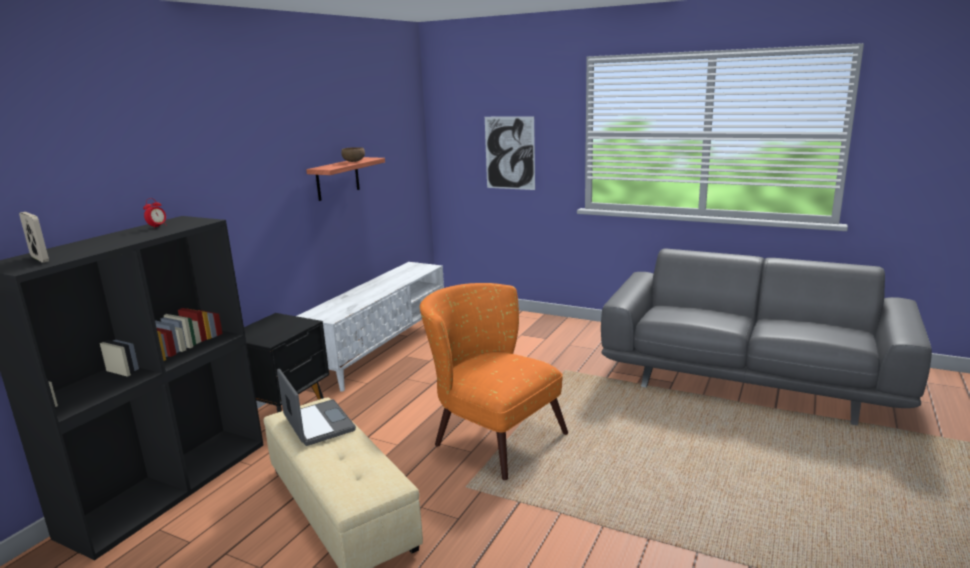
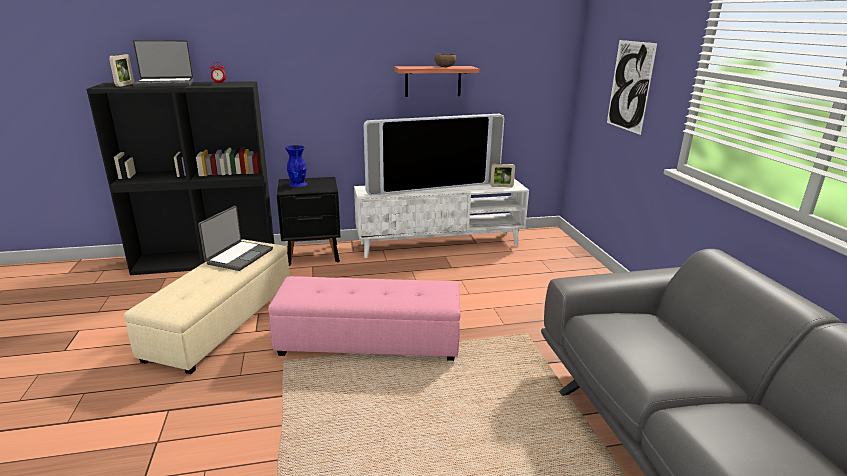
camera: 50 degrees right, 5 degrees up
orange armchair [420,283,568,480] -> pink ottoman [268,276,461,361]
none -> laptop [133,40,194,87]
none -> blue vase [285,145,307,187]
none -> television [364,114,504,196]
none -> picture frame [490,164,515,187]

